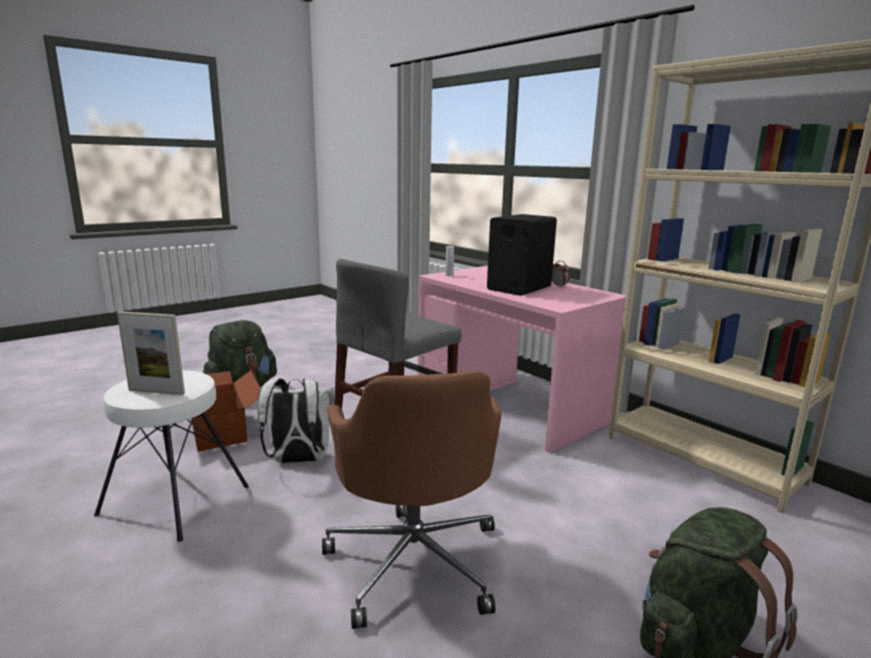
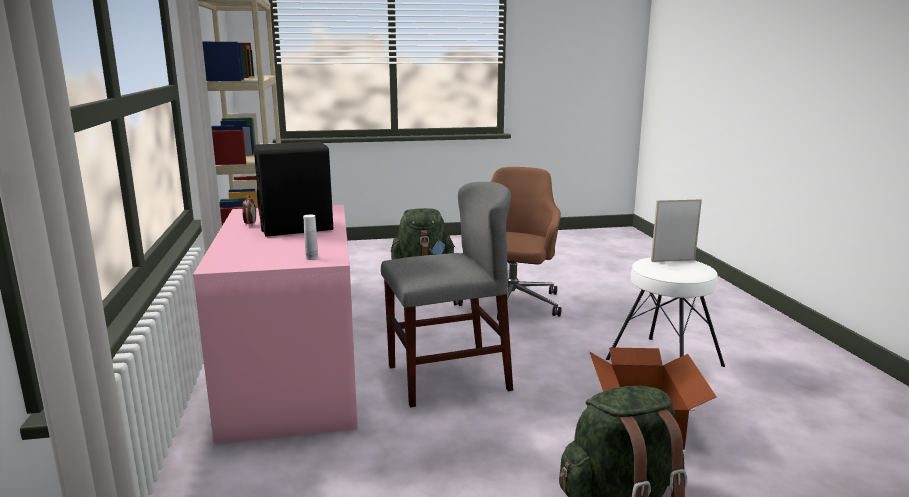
camera: 150 degrees left, 0 degrees up
picture frame [117,311,185,395] -> picture frame turned 45 degrees counterclockwise [651,199,702,262]
white backpack [258,378,335,463] -> none

